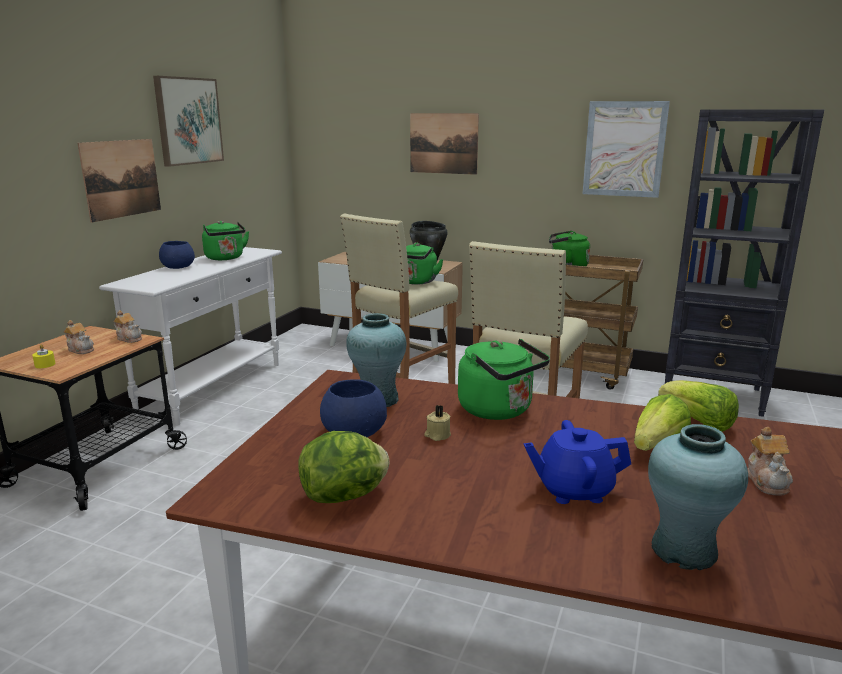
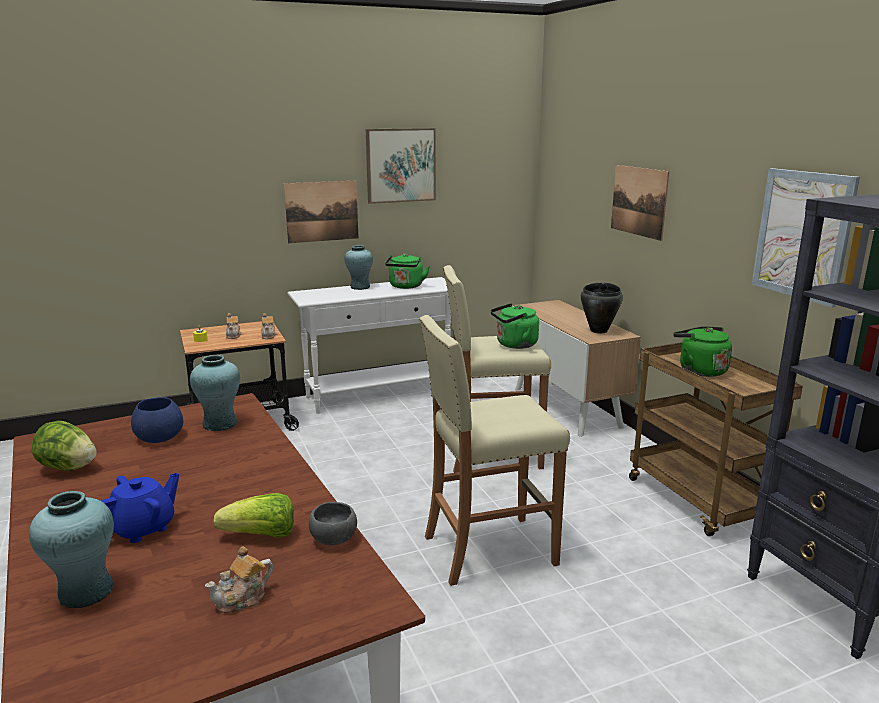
camera: 45 degrees right, 0 degrees up
blue bowl [159,241,195,269] -> turquoise vase [345,245,373,290]
beige candle [424,405,451,441] -> none
green kettle [458,339,550,420] -> none
blue teapot [524,420,631,504] -> blue teapot turned 90 degrees clockwise [100,473,179,543]
lettuce [658,380,739,432] -> grey bowl [309,502,357,545]

